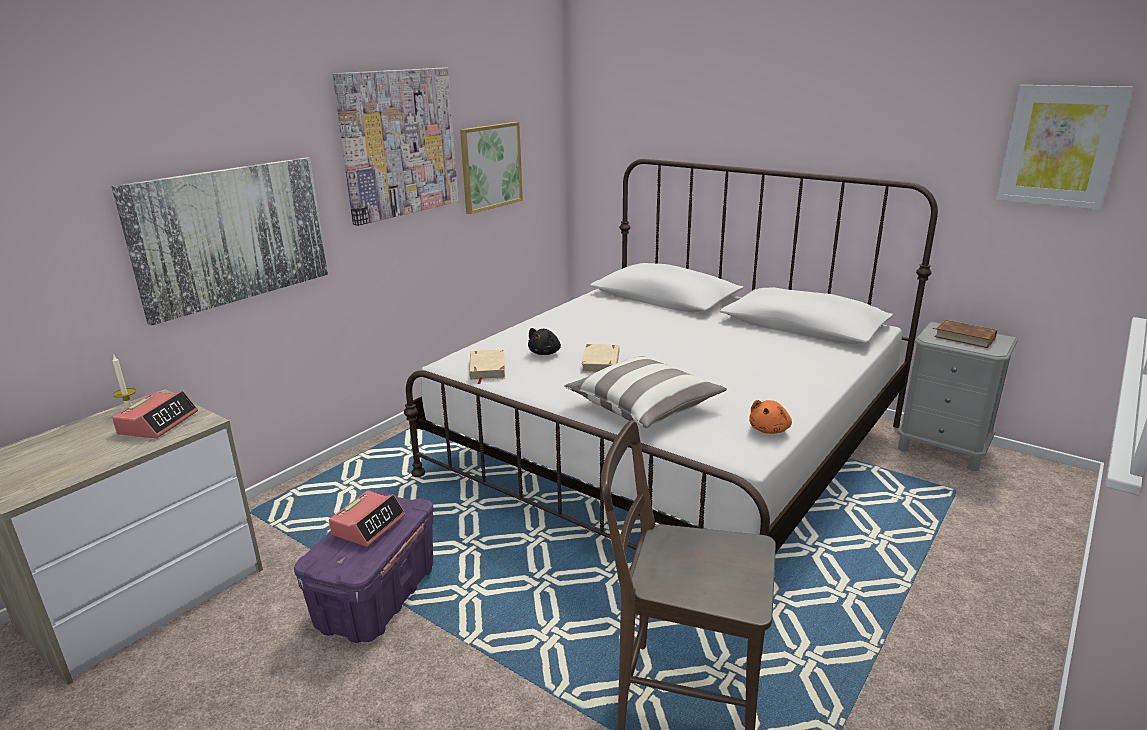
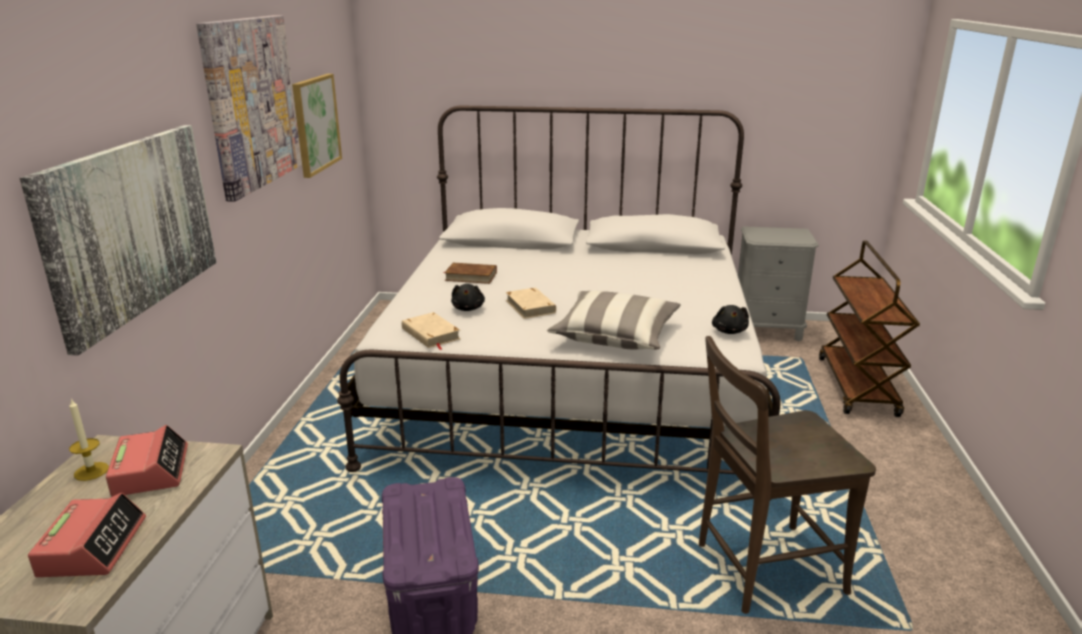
camera: 30 degrees left, 0 degrees up
alarm clock [329,491,405,547] -> alarm clock moved to [28,493,146,577]
orange plush toy [749,400,792,434] -> black plush toy [712,305,749,334]
brown book [932,320,997,348] -> brown book moved to [443,263,497,284]
picture [996,85,1133,210] -> none
none -> brown cart [819,240,920,417]

